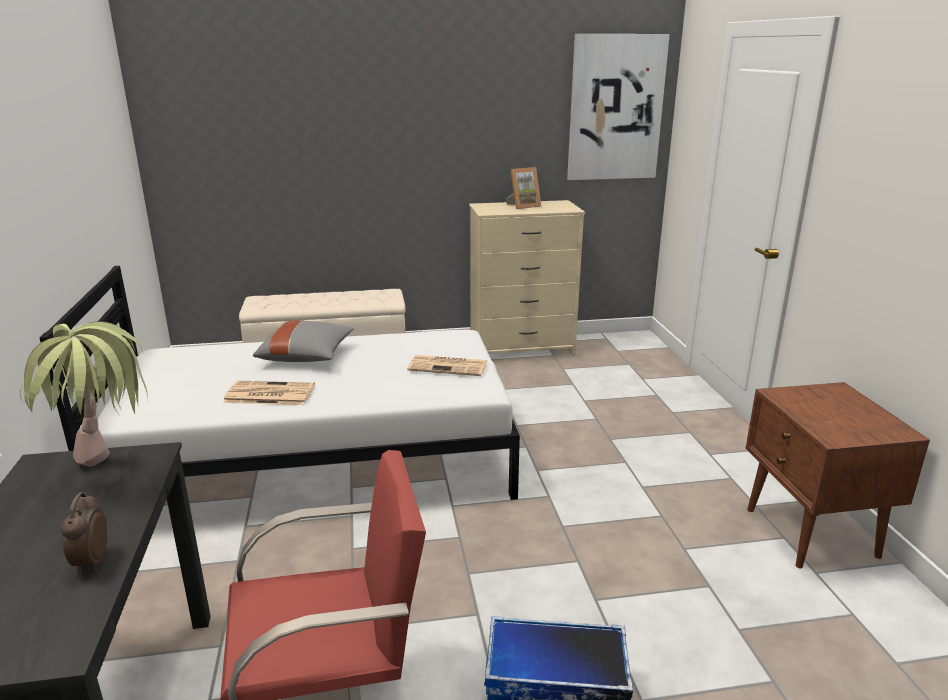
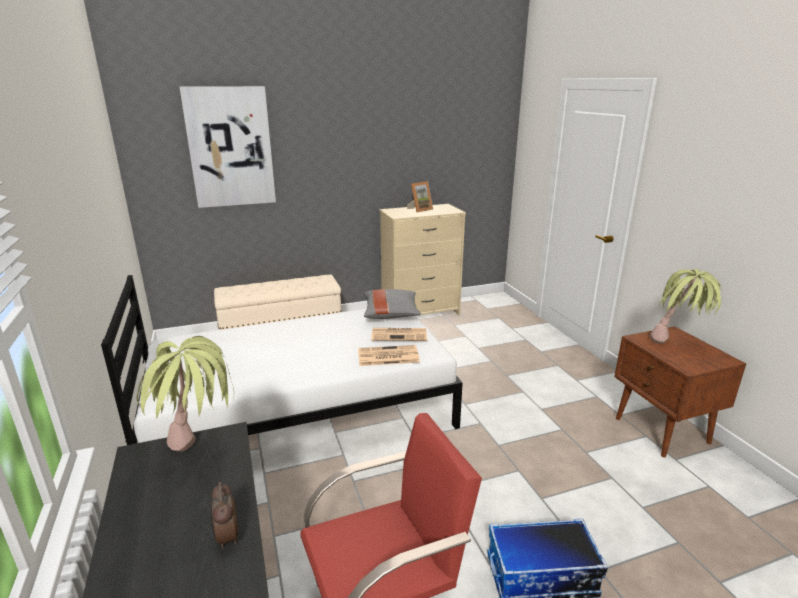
camera: 10 degrees left, 0 degrees up
newspaper [223,381,315,405] -> newspaper moved to [358,345,420,366]
grey pillow [253,321,354,362] -> grey pillow moved to [364,289,421,319]
picture [567,34,670,180] -> picture moved to [180,86,276,208]
none -> potted plant [650,269,722,344]

